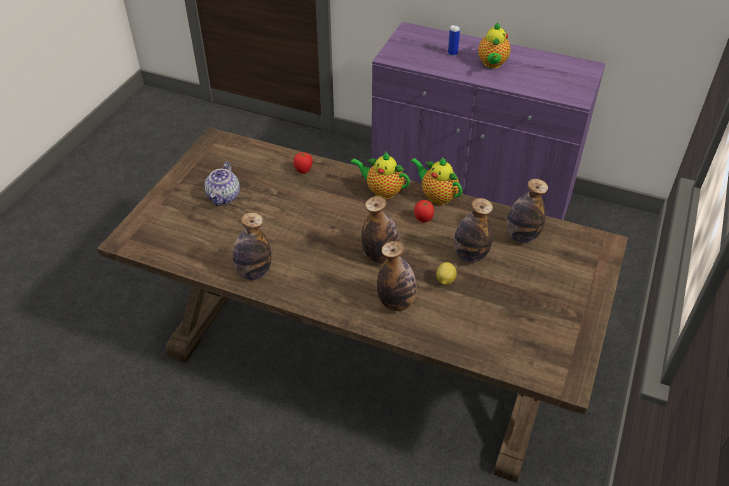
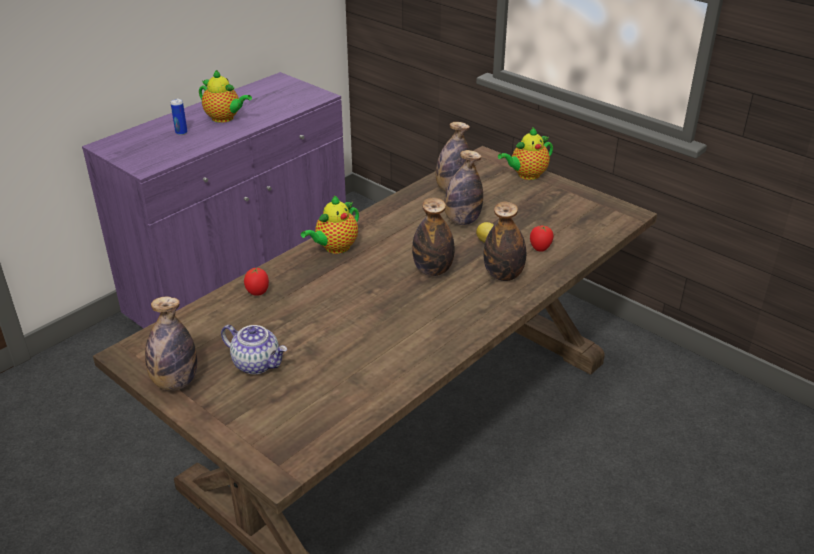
camera: 70 degrees left, 10 degrees down
bottle [233,212,271,280] -> bottle moved to [145,297,197,391]
teapot [410,157,462,205] -> teapot moved to [498,127,553,180]
tomato [414,200,434,223] -> tomato moved to [530,225,554,252]

